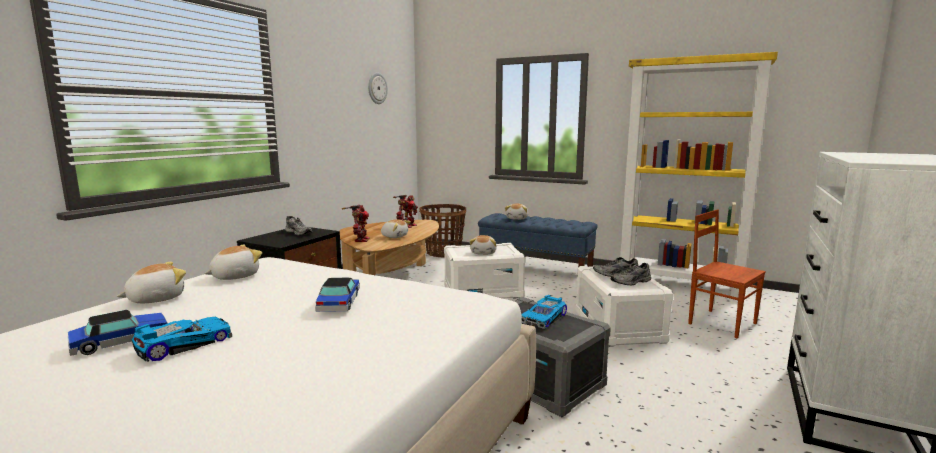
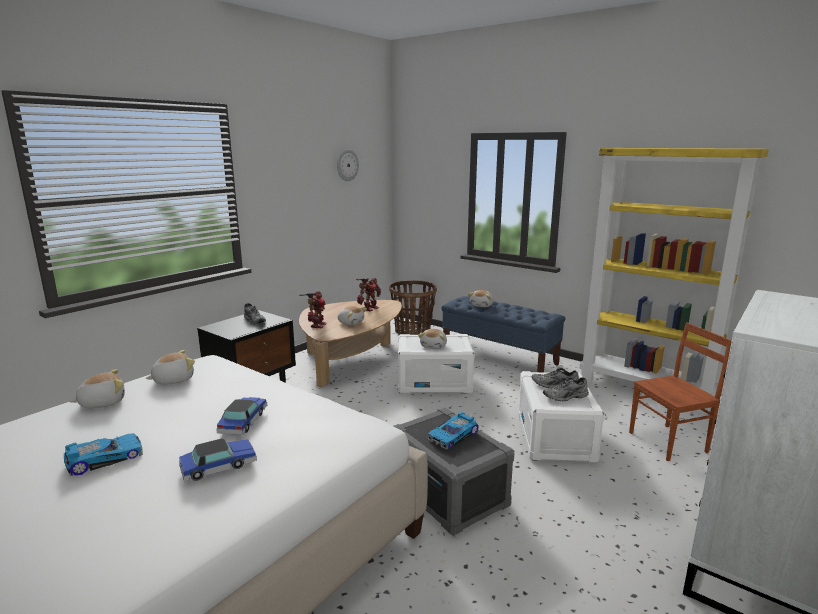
camera: 10 degrees right, 5 degrees up
toy car [67,310,168,356] -> toy car moved to [179,438,257,482]
brown chair [688,210,766,338] -> brown chair turned 105 degrees clockwise [629,323,732,461]

